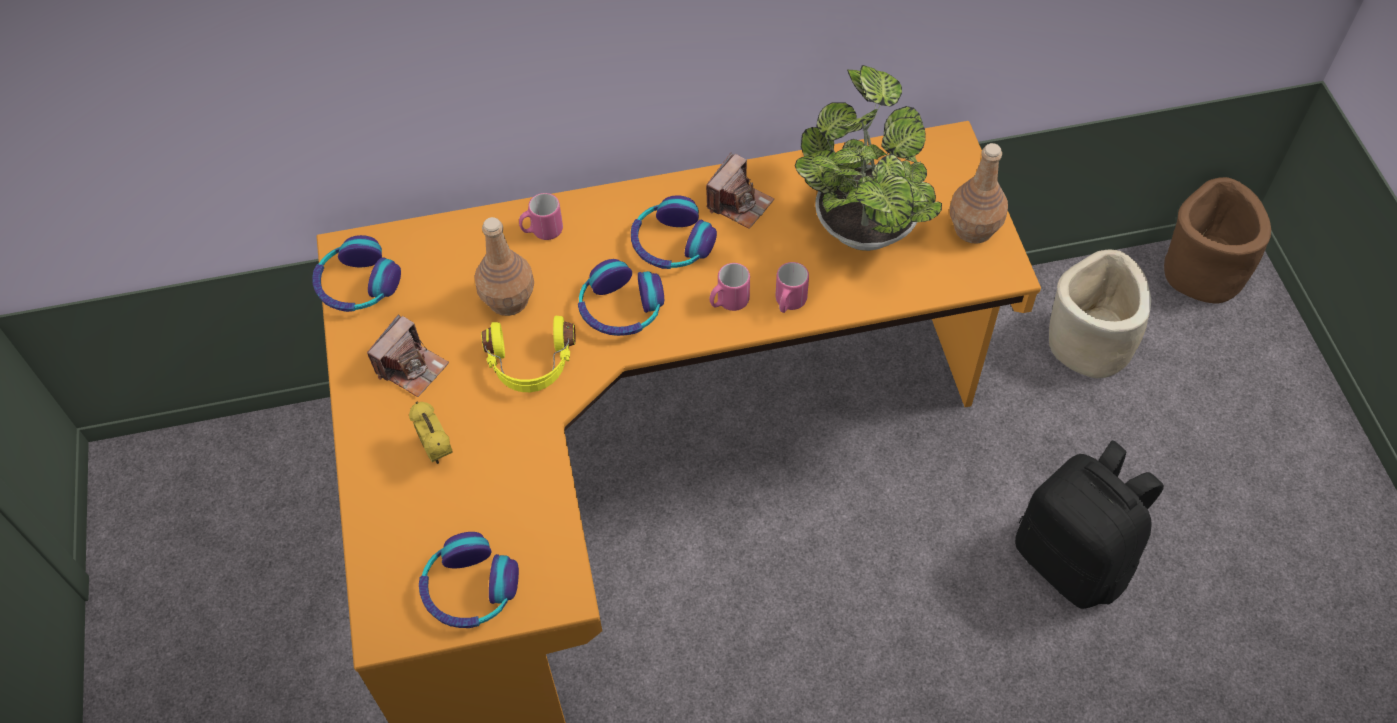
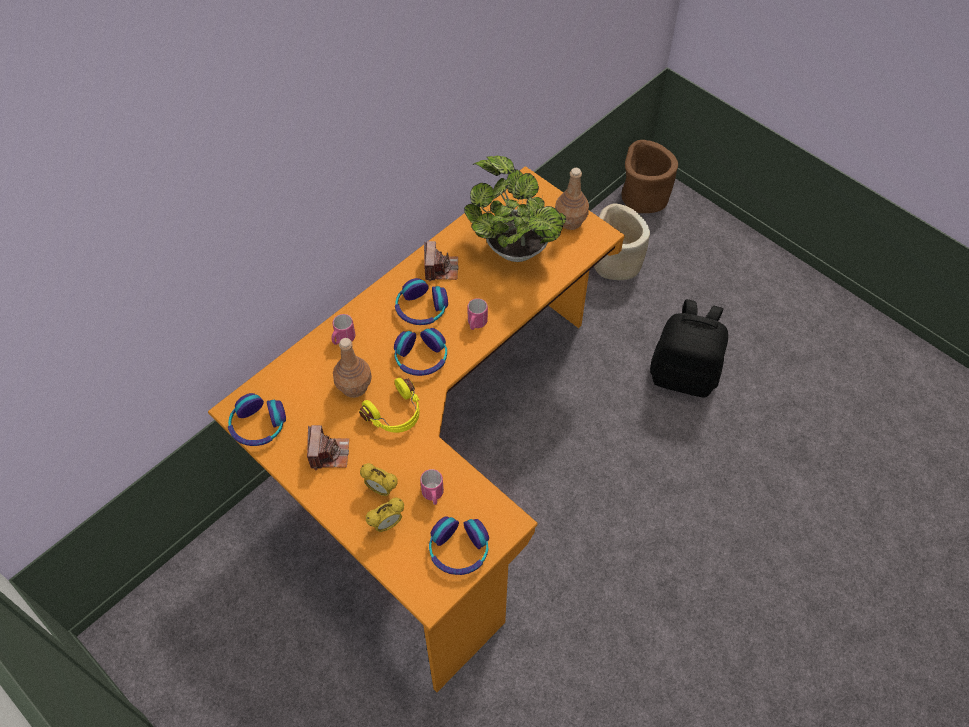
camera: 35 degrees left, 0 degrees up
pink mug [775,262,809,313] -> pink mug moved to [420,469,444,505]
none -> alarm clock [366,497,404,532]

